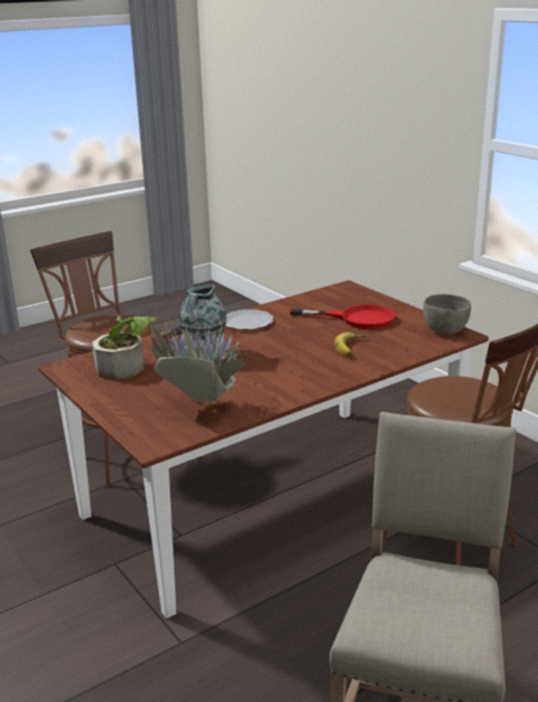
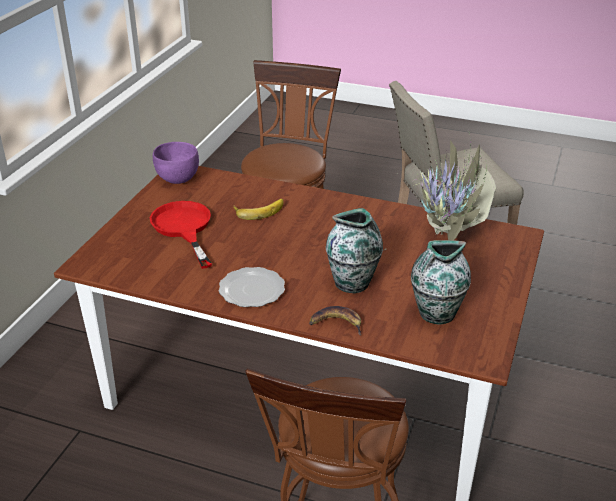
camera: 125 degrees left, 10 degrees up
potted plant [92,316,156,380] -> vase [411,240,471,324]
grey bowl [423,294,471,335] -> purple bowl [153,142,199,184]

